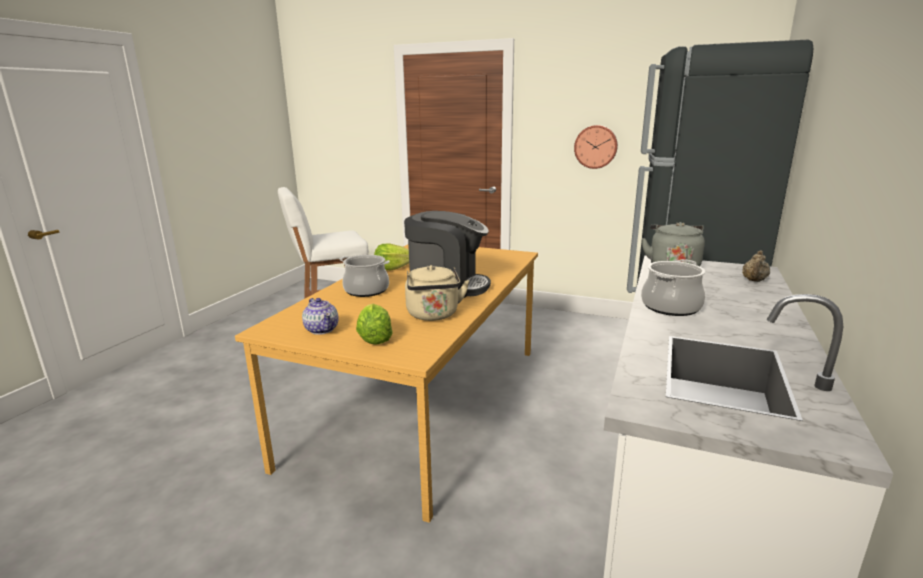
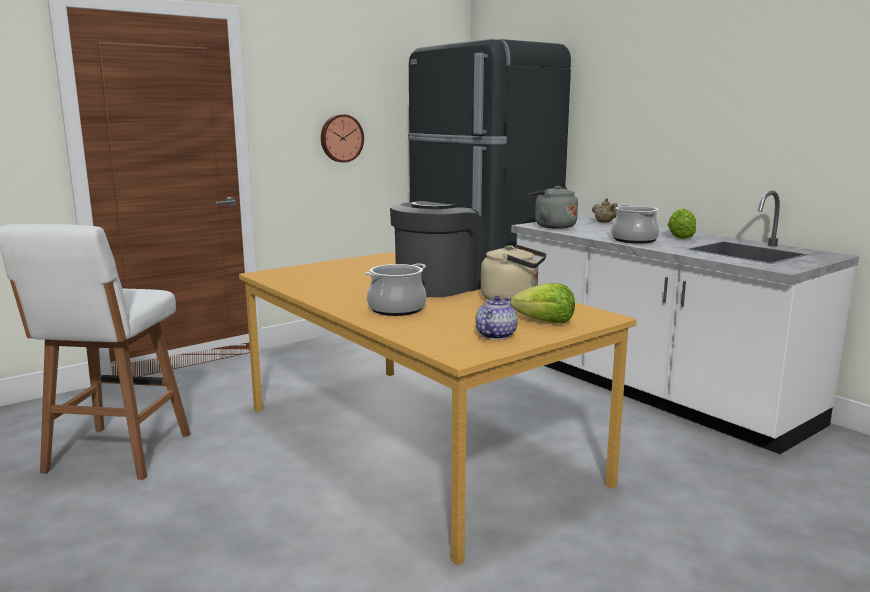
camera: 60 degrees left, 5 degrees down
teapot [302,298,339,335] -> teapot turned 60 degrees counterclockwise [475,296,518,340]
lettuce [374,244,409,270] -> lettuce moved to [668,209,696,239]

